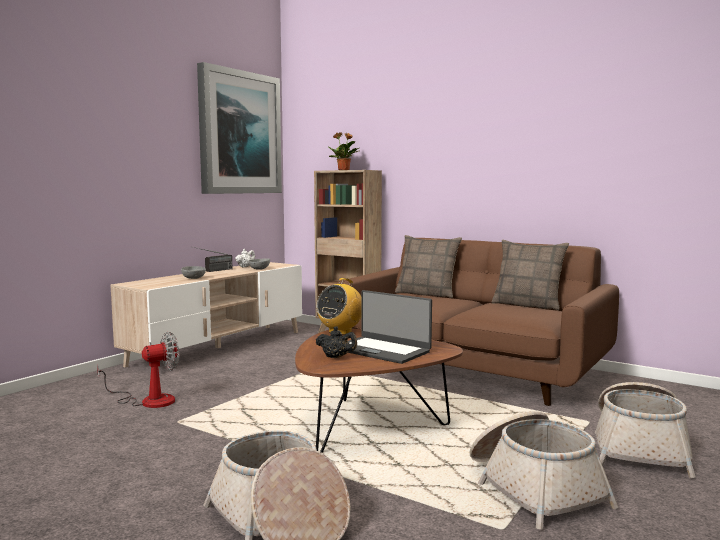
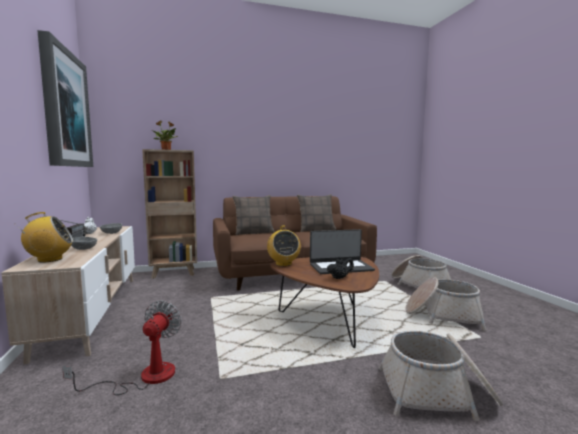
camera: 50 degrees left, 0 degrees up
none -> radio [15,212,73,262]

